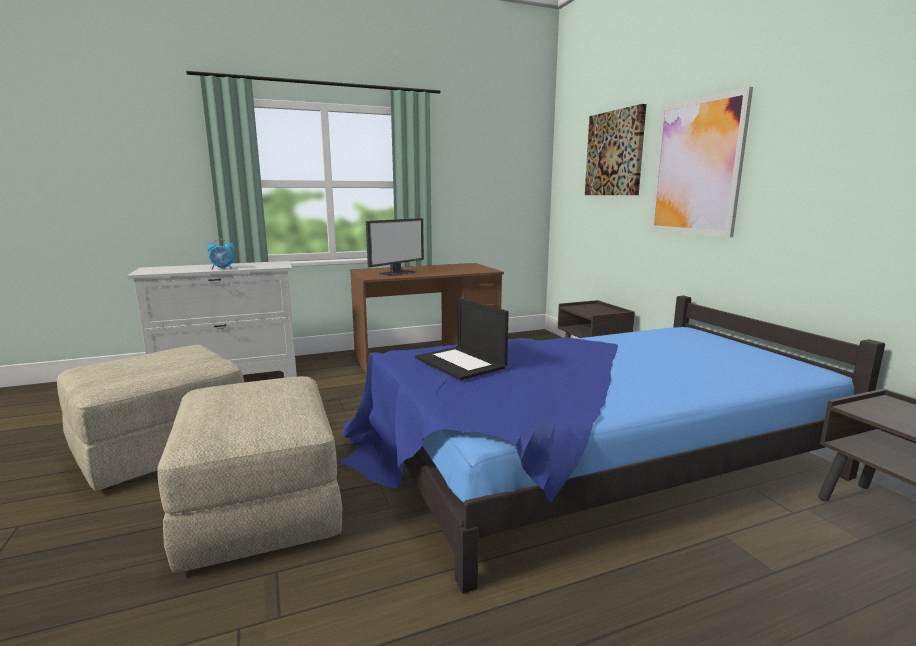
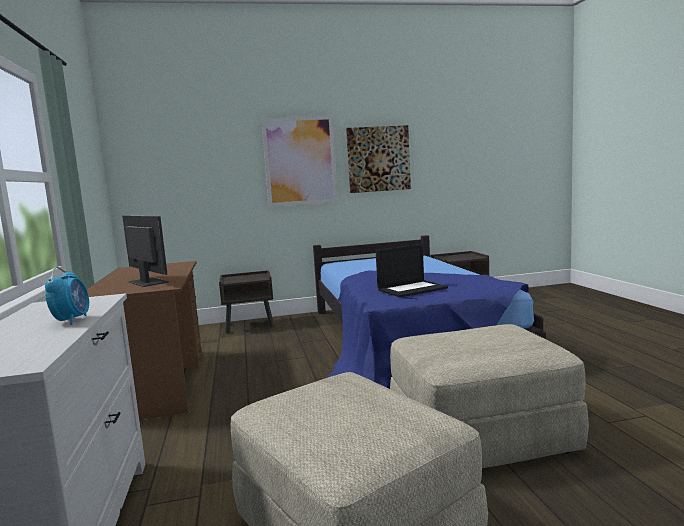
camera: 80 degrees left, 5 degrees down
picture [585,104,646,195] -> picture moved to [346,125,411,193]

